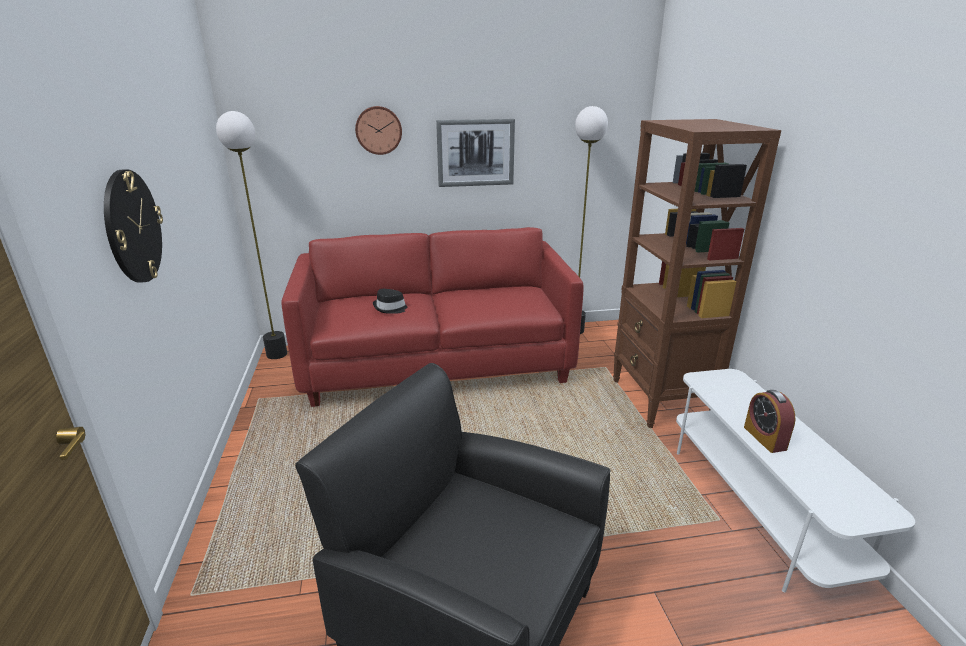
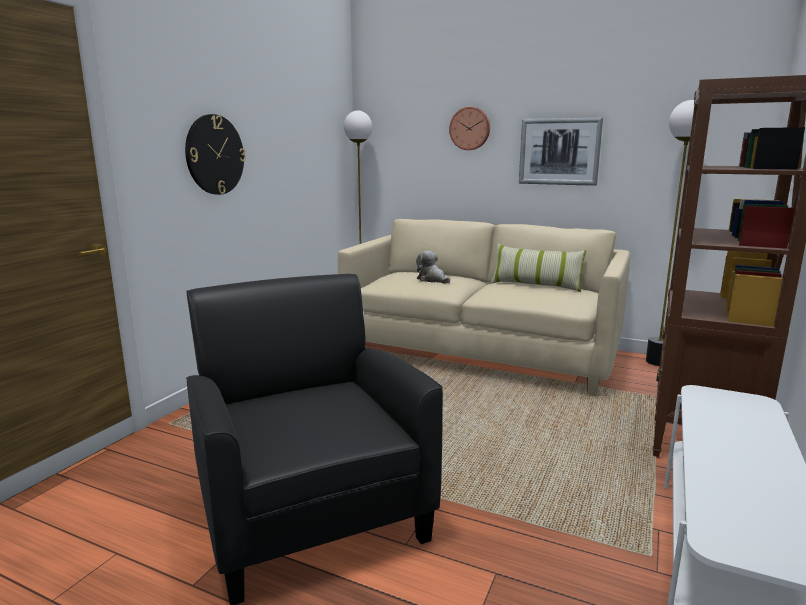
camera: 35 degrees right, 10 degrees down
red sofa [281,227,584,407] -> beige sofa [338,219,630,396]
black hat [373,289,407,314] -> plush toy [416,251,450,283]
alarm clock [744,390,795,453] -> none
none -> pillow [490,244,586,292]

